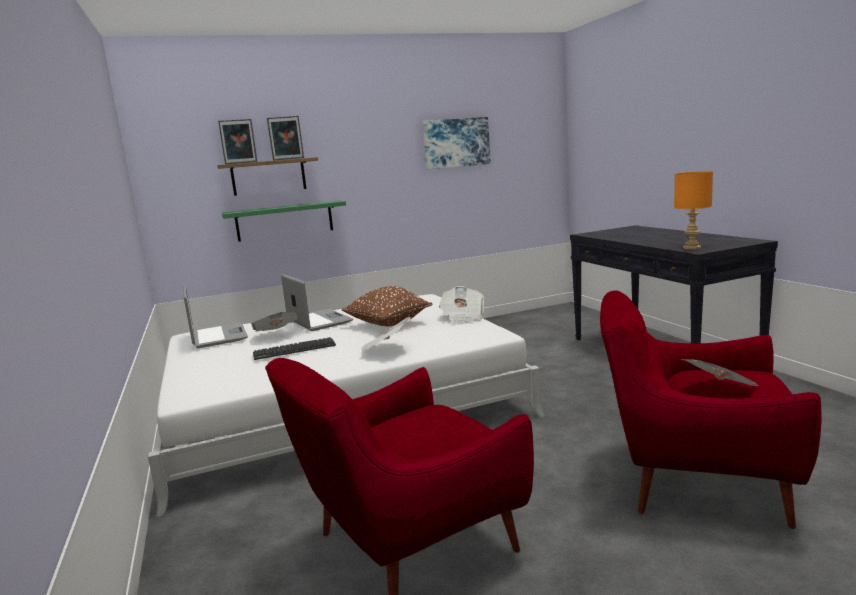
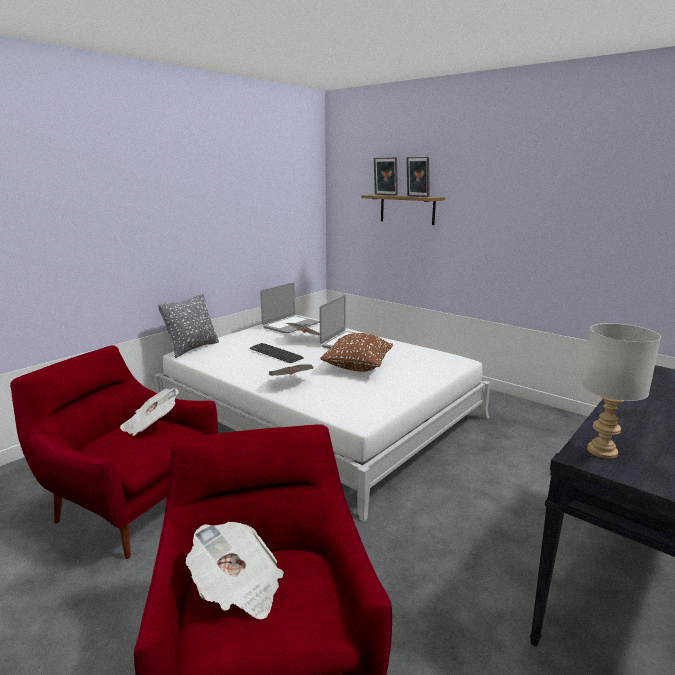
camera: 60 degrees right, 5 degrees up
green shelf [222,200,346,242] -> none
picture [422,117,491,169] -> none
newspaper [439,286,484,325] -> newspaper moved to [120,388,179,436]
orange table lamp [674,171,713,250] -> grey table lamp [581,323,661,459]
none -> grey pillow [158,294,219,358]

